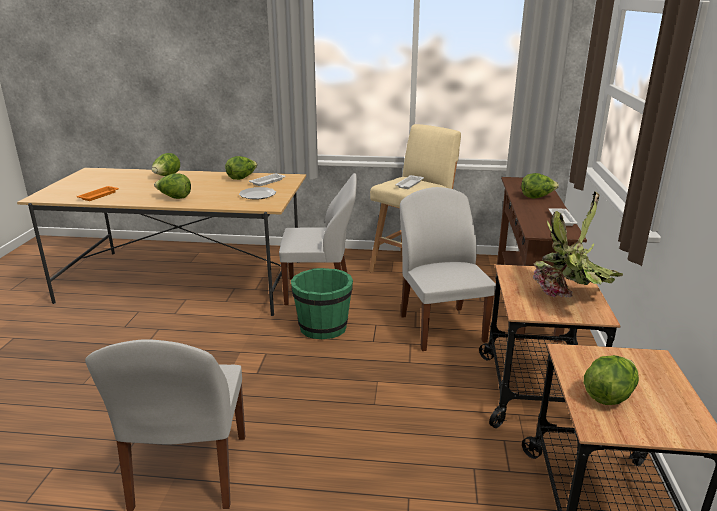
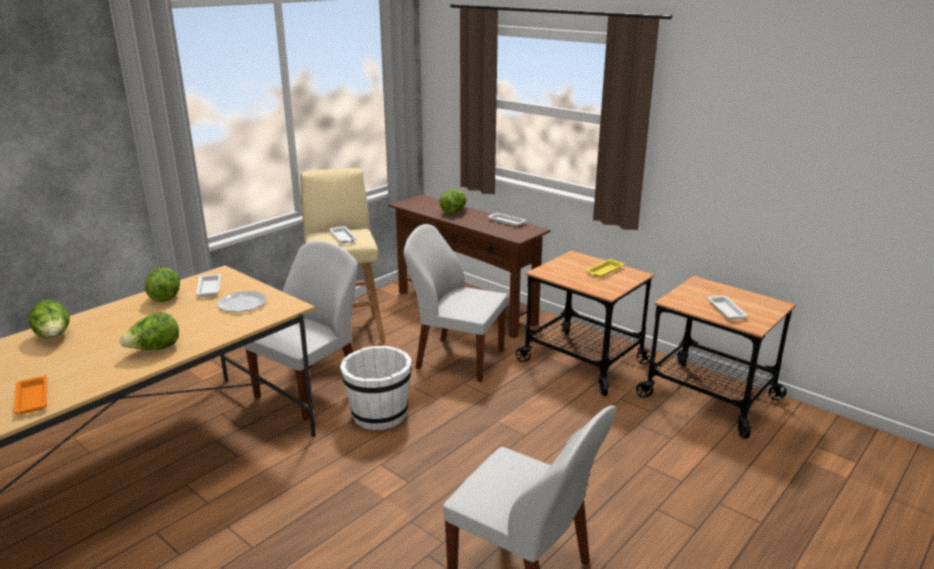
camera: 55 degrees left, 0 degrees up
green bucket [291,268,353,339] -> white bucket [340,346,412,430]
potted plant [533,191,623,298] -> yellow tray [586,259,624,278]
lettuce [584,355,639,405] -> white tray [708,296,748,320]

